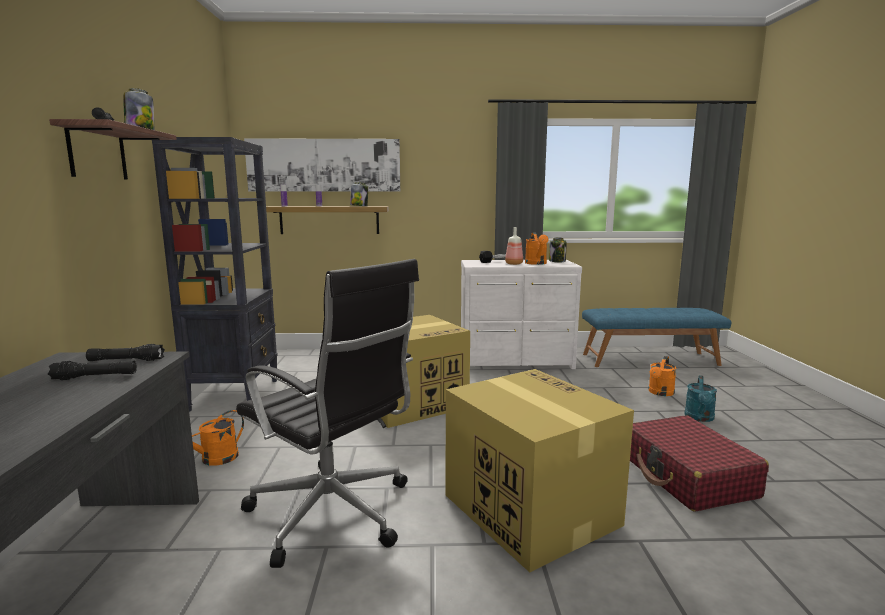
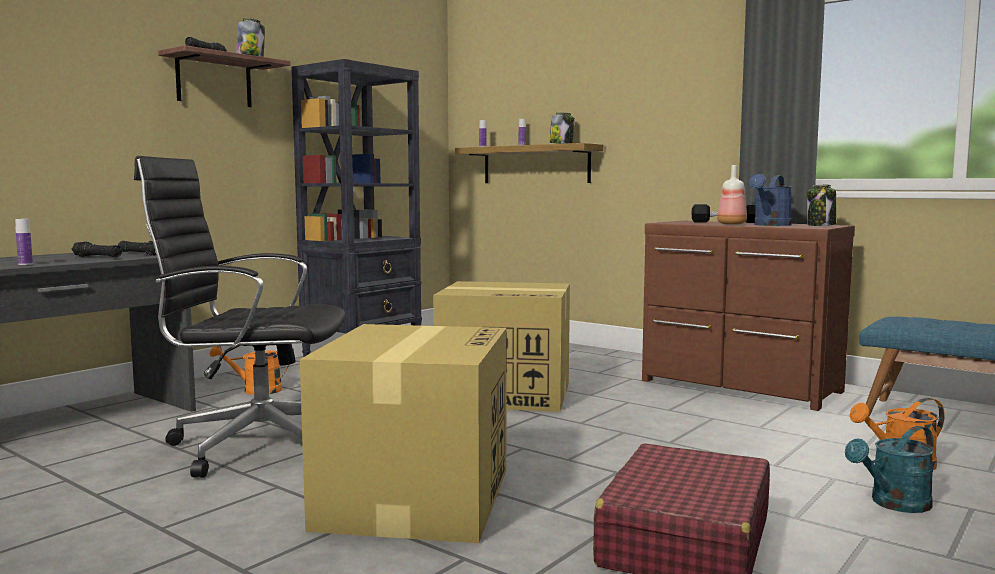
camera: 40 degrees right, 5 degrees down
black office chair [236,259,419,568] -> black office chair turned 105 degrees clockwise [134,156,346,478]
picture [244,138,400,191] -> none
white dresser [461,260,582,369] -> brown dresser [642,220,855,411]
orange watering can [525,232,549,265] -> blue watering can [749,174,792,226]
none -> bottle [15,219,33,265]

